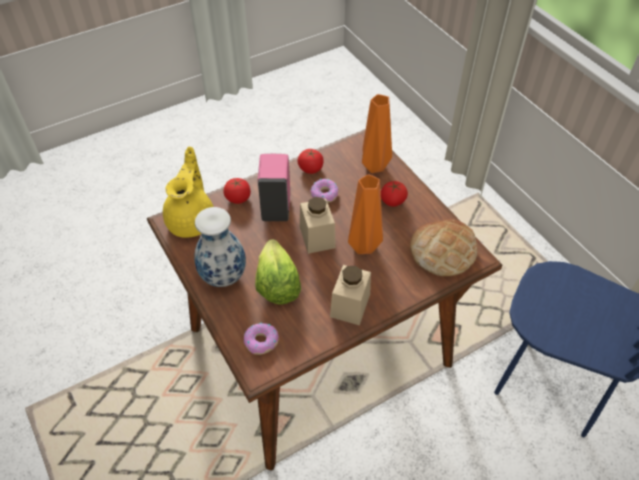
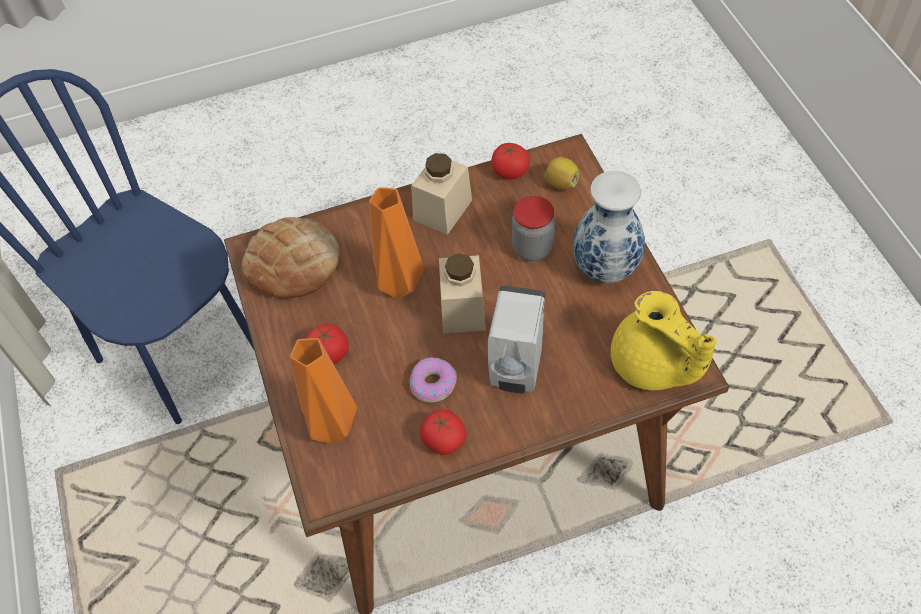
camera: 165 degrees left, 5 degrees up
yellow teapot [163,146,214,238] -> yellow teapot turned 60 degrees counterclockwise [611,291,717,390]
tomato [224,178,251,204] -> tomato moved to [491,143,530,180]
donut [244,323,279,355] -> lemon [544,157,579,190]
lettuce [255,239,301,305] -> jar [512,196,555,262]
pink soap dispenser [258,154,290,221] -> white soap dispenser [488,285,545,393]

